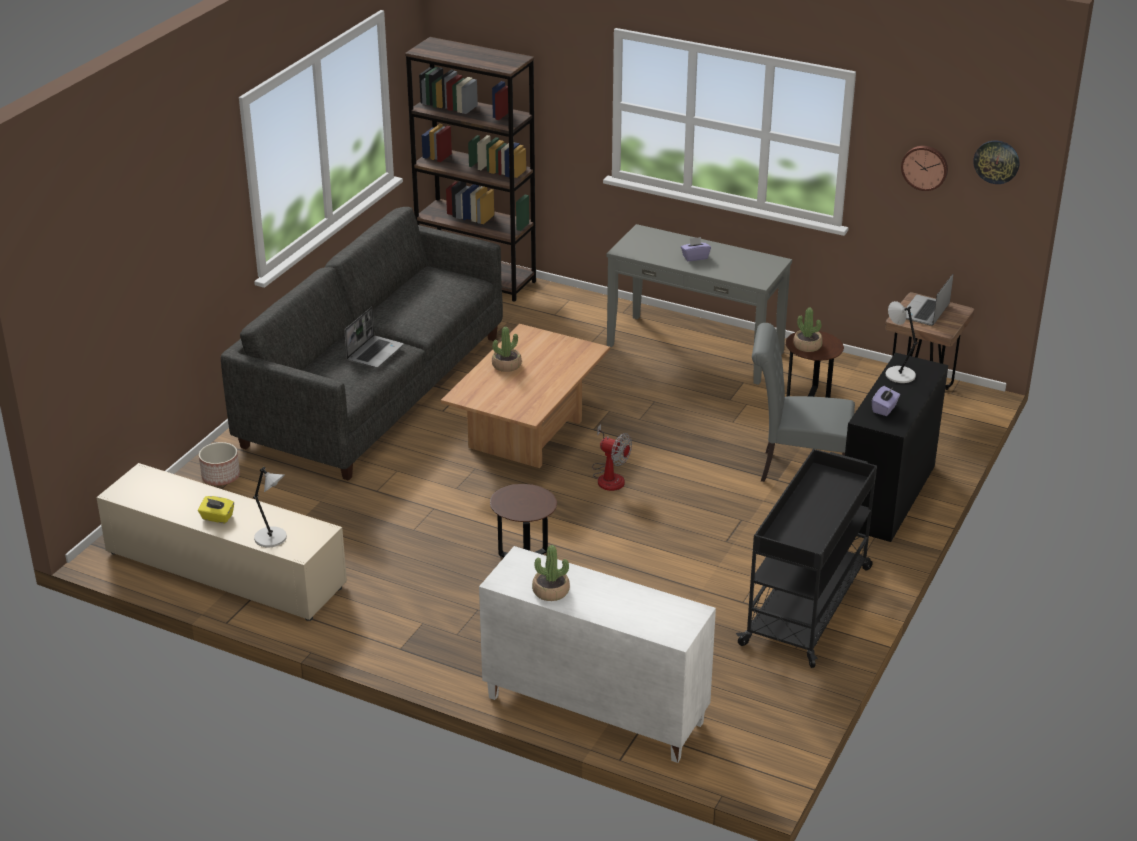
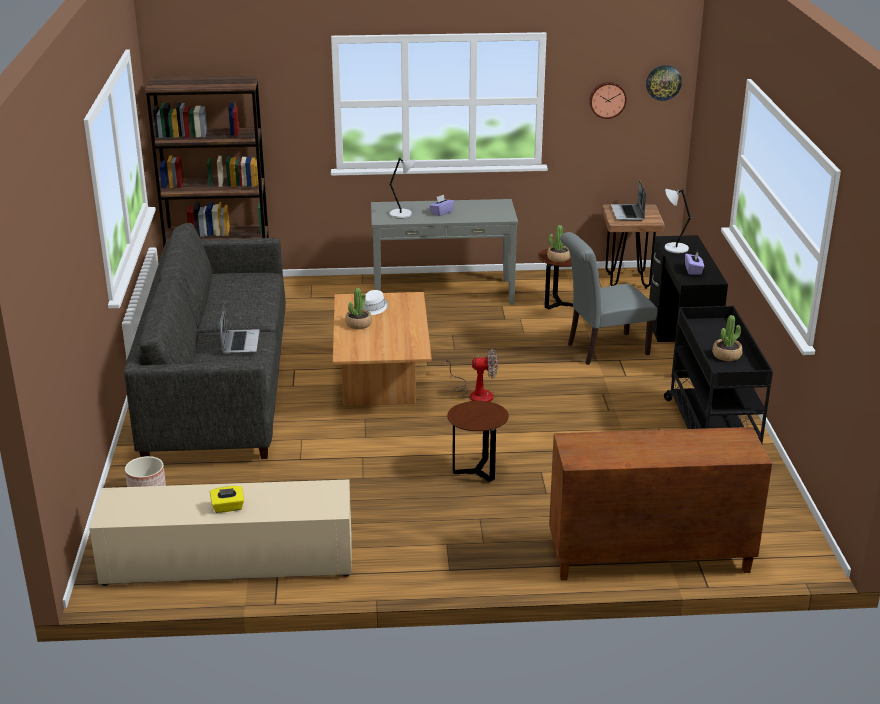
camera: 30 degrees left, 5 degrees down
grey table lamp [253,467,287,547] -> grey table lamp moved to [389,157,415,218]
white cabinet [479,546,716,763] -> brown cabinet [549,427,772,580]
potted plant [532,545,570,601] -> potted plant moved to [712,315,743,361]
none -> white hat [363,290,388,315]

